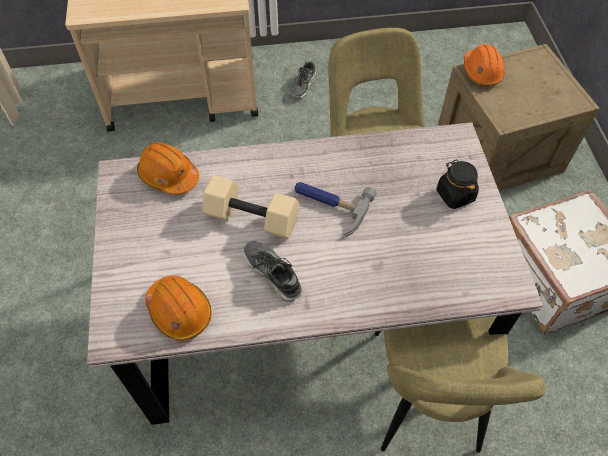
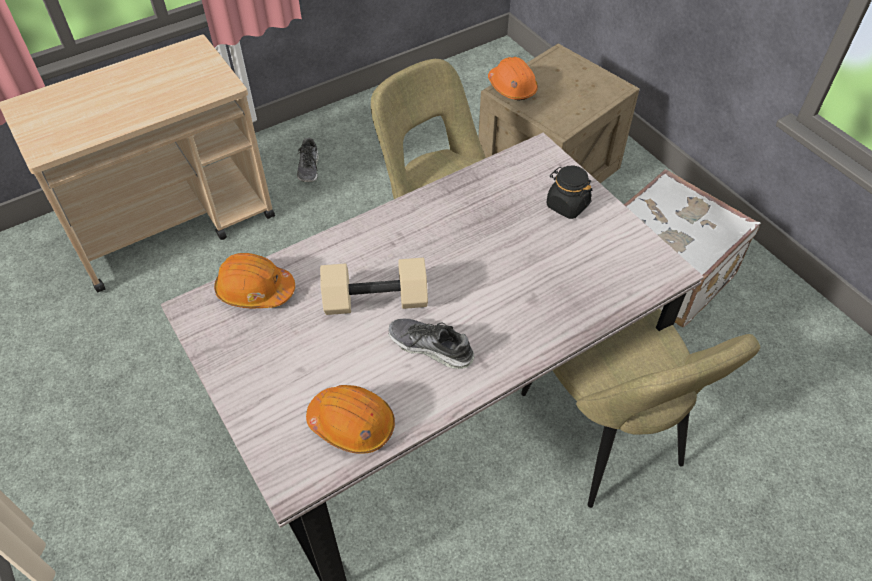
camera: 25 degrees left, 5 degrees down
hammer [295,182,377,237] -> none

